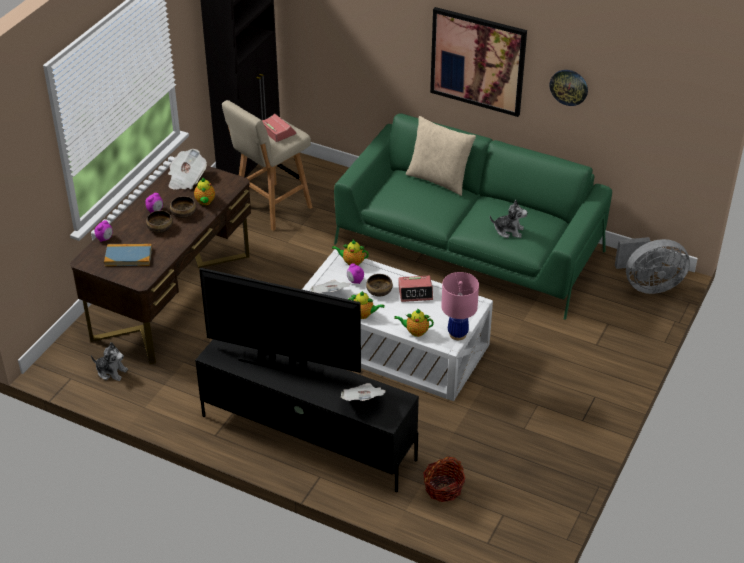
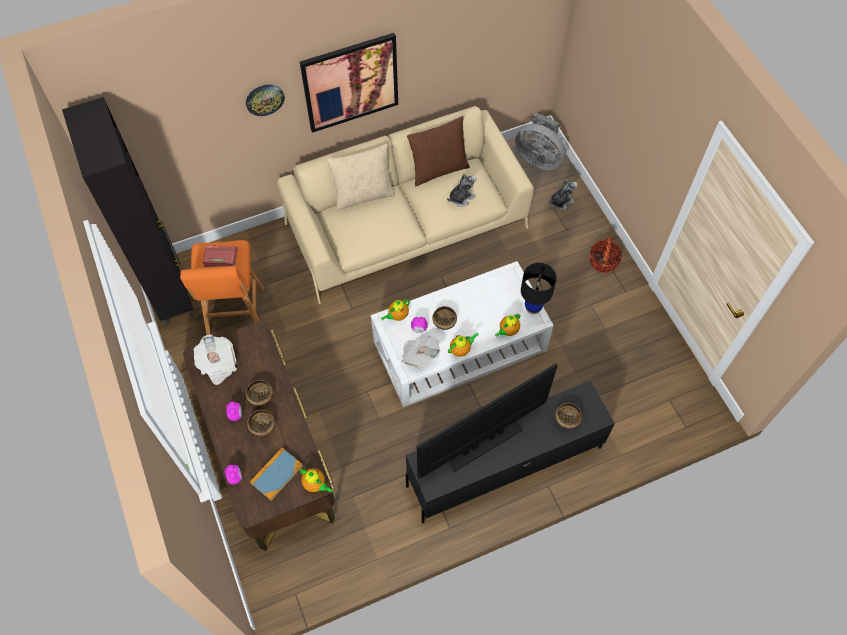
camera: 50 degrees left, 20 degrees up
plush toy [91,342,128,381] -> plush toy moved to [548,180,578,210]
teapot [194,177,215,205] -> teapot moved to [300,468,333,493]
beige stool [222,100,312,231] -> orange stool [180,240,264,335]
green sofa [334,113,612,320] -> beige sofa [277,106,534,304]
newspaper [341,383,386,401] -> bowl [555,403,582,429]
alarm clock [398,276,433,302] -> none
basket [423,457,465,502] -> basket moved to [590,237,622,273]
pink table lamp [441,272,479,340] -> black table lamp [521,263,557,314]
wall clock [550,70,588,106] -> wall clock moved to [246,85,285,116]
grey fan [615,237,690,294] -> grey fan turned 90 degrees clockwise [515,112,566,170]
none -> brown pillow [407,116,470,186]

